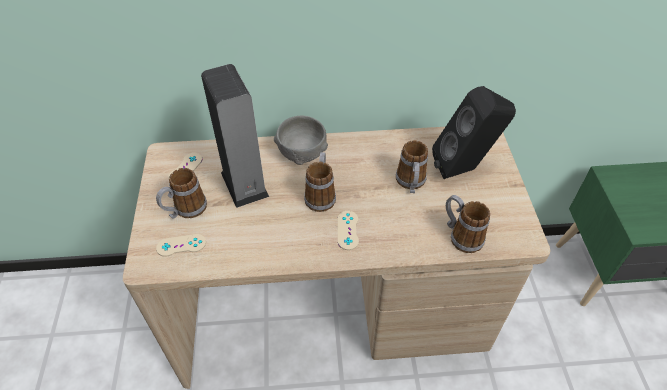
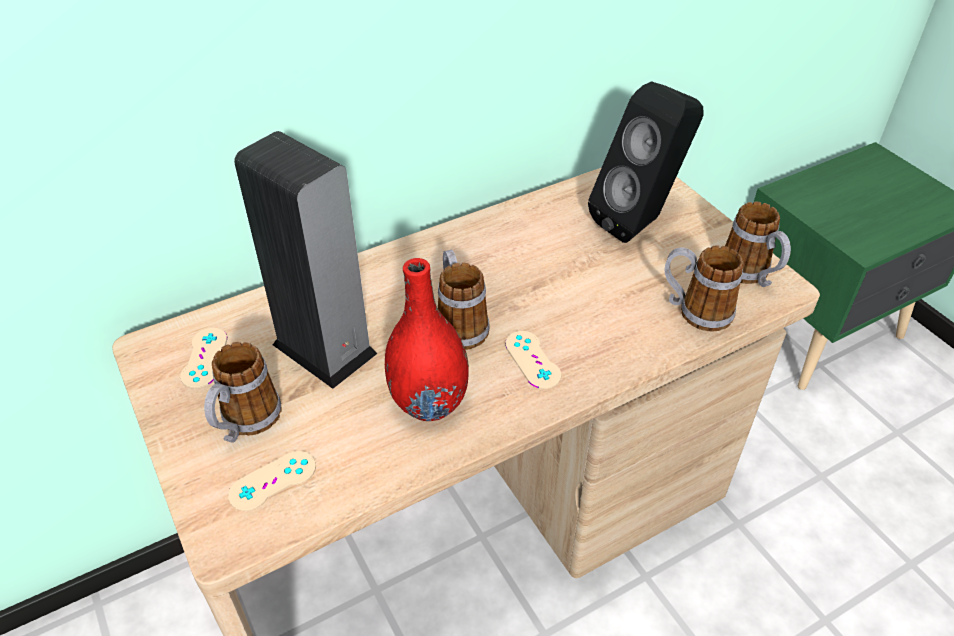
camera: 25 degrees left, 5 degrees down
grey bowl [274,116,328,165] -> none
mug [396,140,428,193] -> mug moved to [725,202,791,287]
none -> red vase [385,258,469,421]

